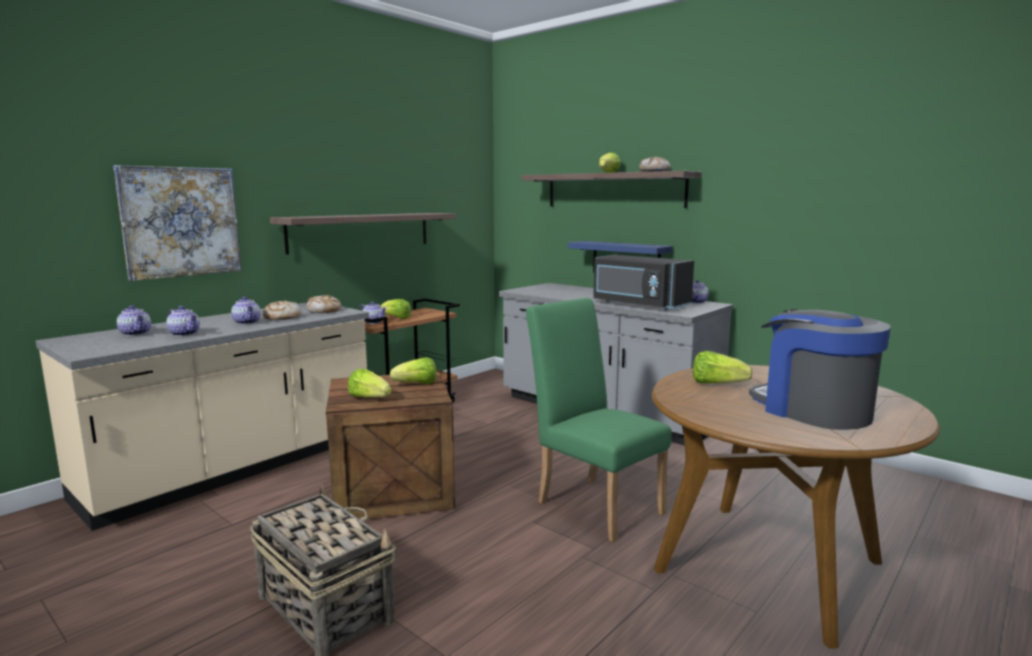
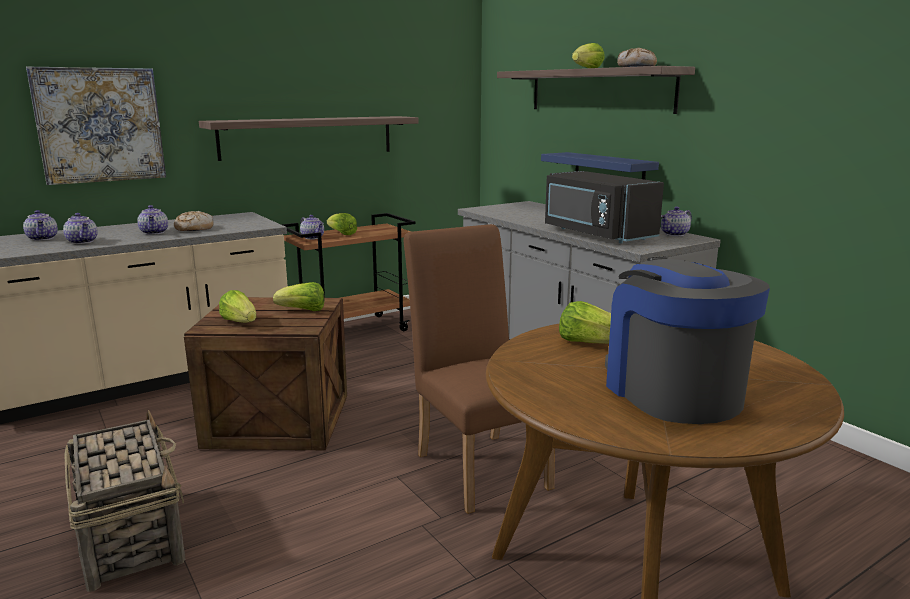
camera: 15 degrees right, 5 degrees up
bread [306,295,341,313] -> none
green chair [526,298,672,542] -> brown chair [403,224,555,514]

